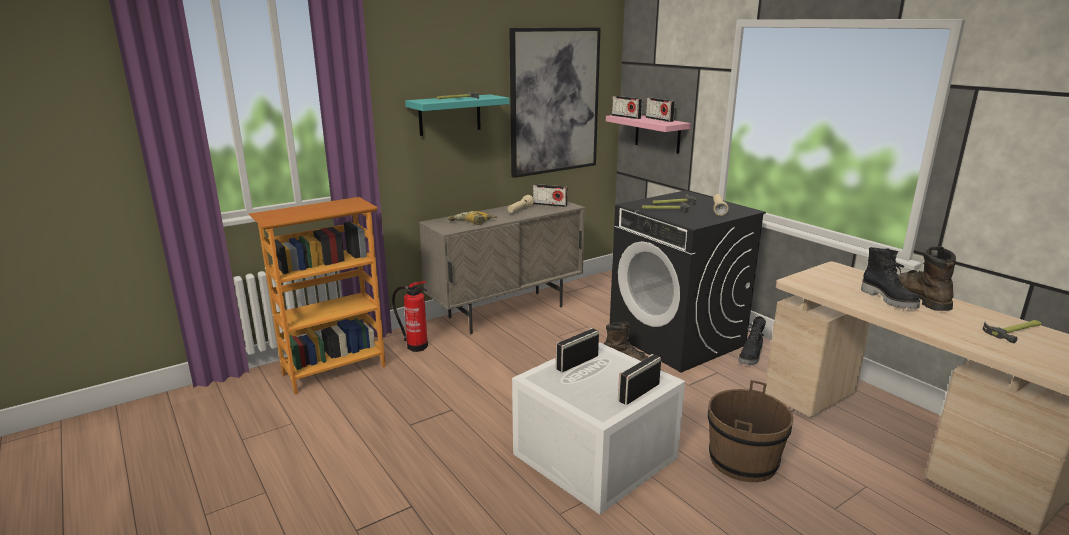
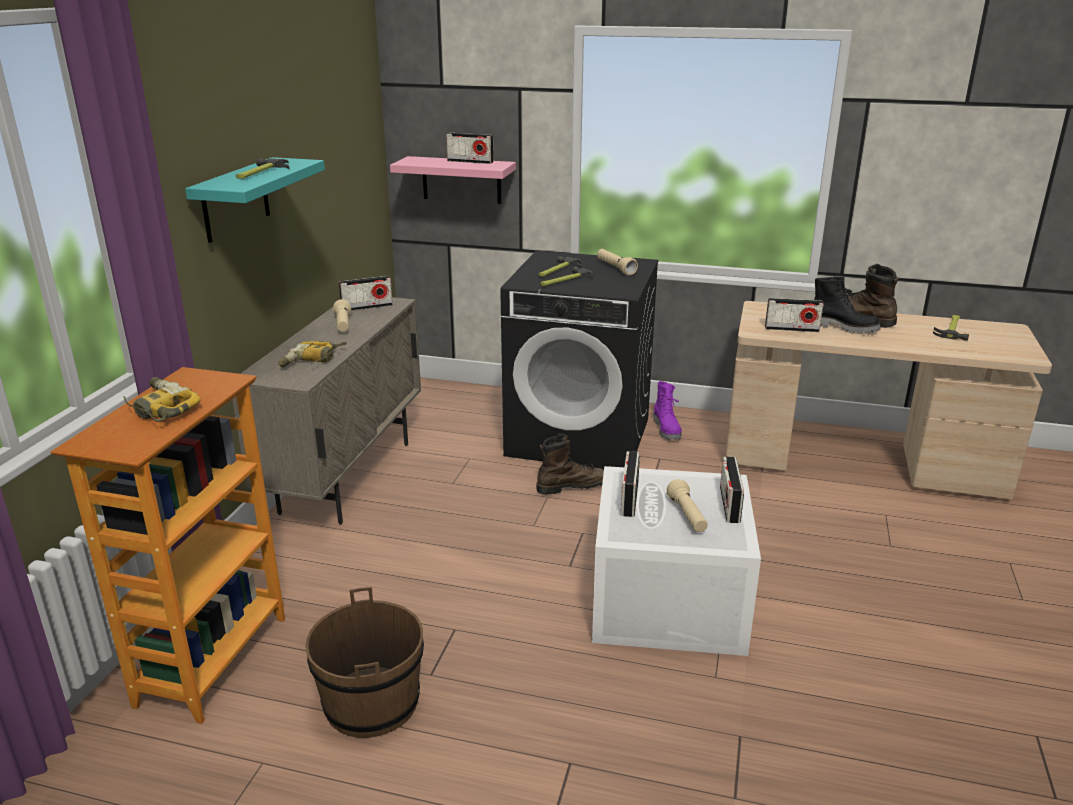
camera: 40 degrees left, 5 degrees up
fire extinguisher [392,281,428,352] -> none
picture [509,27,601,178] -> none
radio [612,96,642,119] -> radio moved to [765,298,824,332]
brown bucket [708,380,793,482] -> brown bucket moved to [305,587,424,738]
black boot [738,316,766,365] -> purple boot [653,381,682,440]
none -> power drill [124,377,201,422]
none -> beige flashlight [667,479,708,532]

